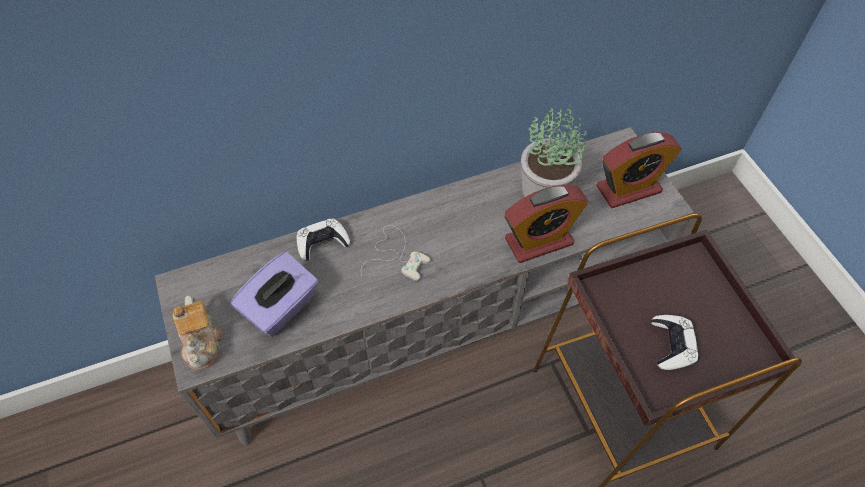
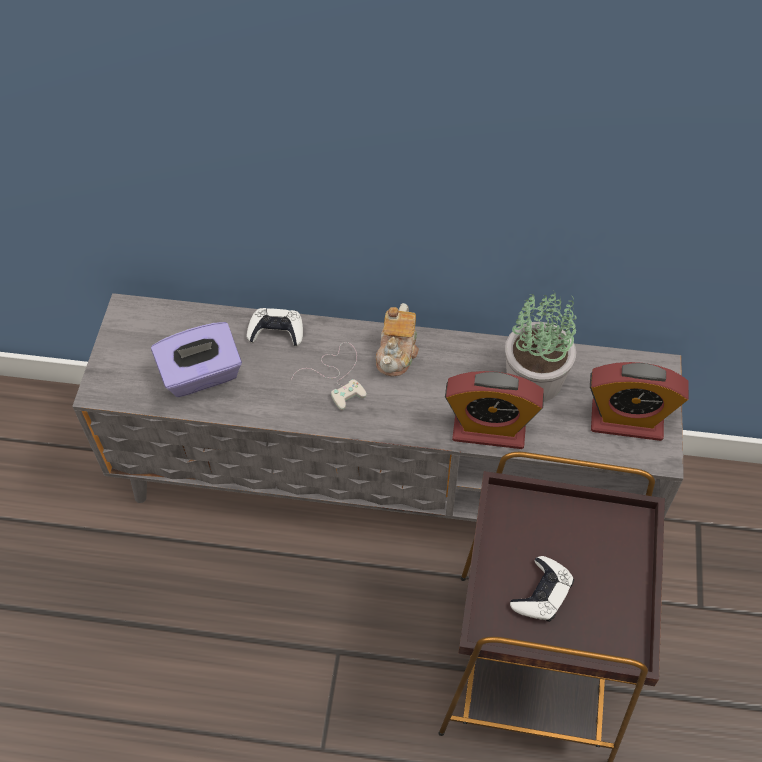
camera: 30 degrees right, 0 degrees up
teapot [173,296,222,369] -> teapot moved to [376,303,419,377]

